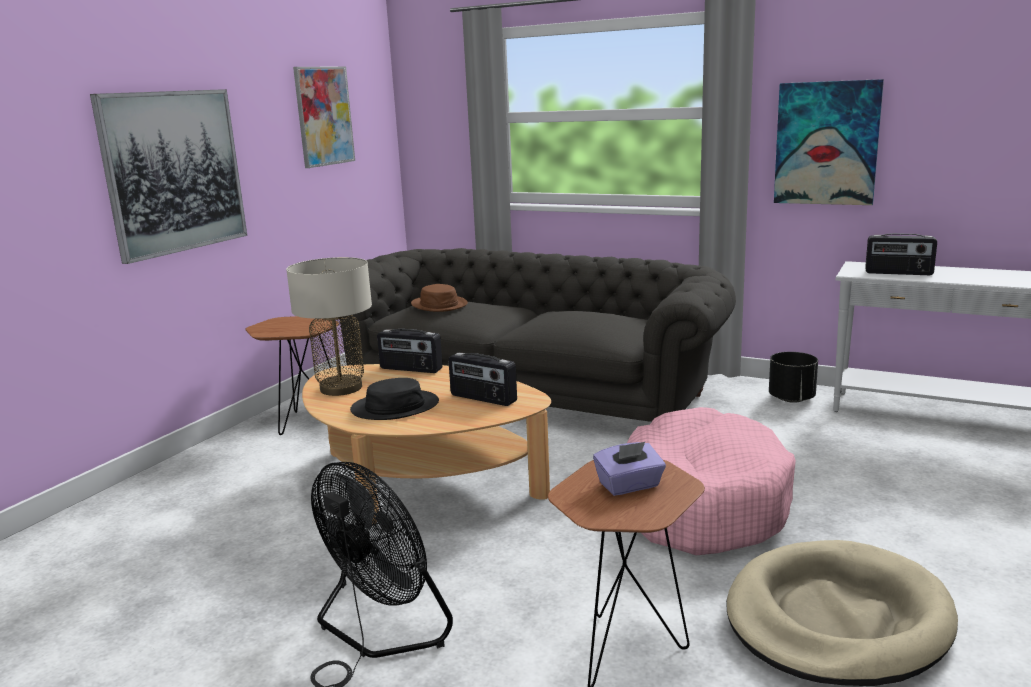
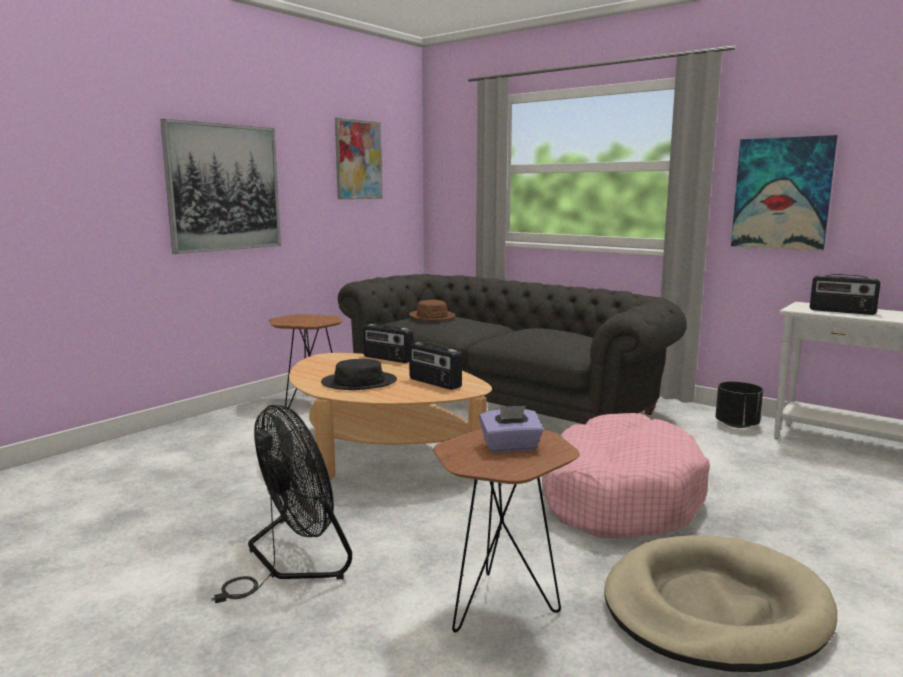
camera: 10 degrees right, 5 degrees down
table lamp [286,257,372,396] -> none

